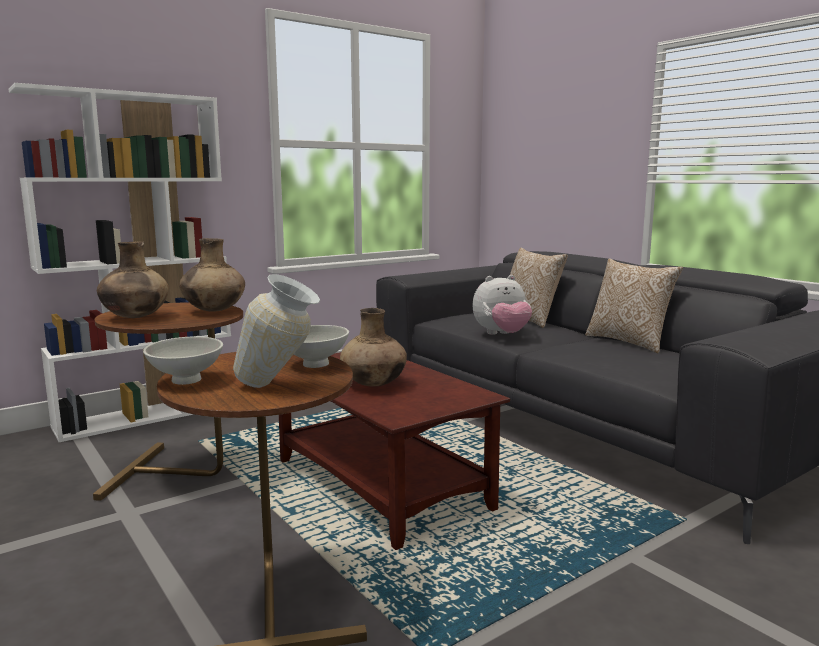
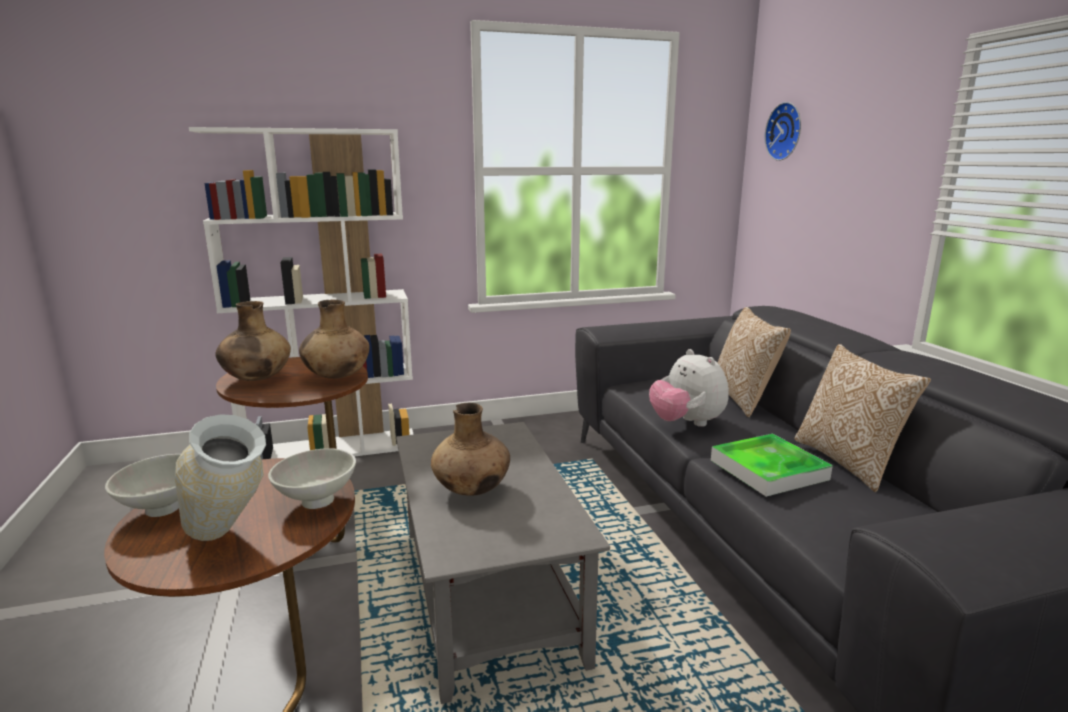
camera: 20 degrees right, 5 degrees up
brown coffee table [279,352,510,550] -> grey coffee table [396,422,610,704]
plush toy [473,275,532,335] -> plush toy turned 60 degrees clockwise [649,349,729,427]
none -> tray [711,434,833,497]
none -> wall clock [765,102,801,161]

